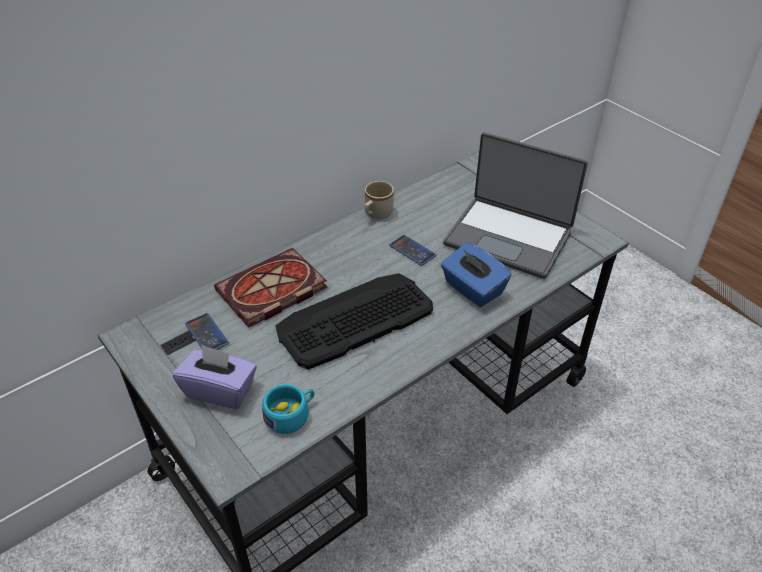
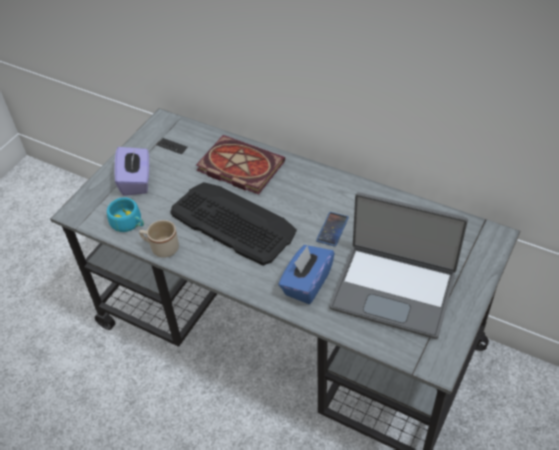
camera: 70 degrees right, 5 degrees up
phone [185,313,229,350] -> none
beige mug [365,181,394,219] -> beige mug moved to [139,220,179,258]
laptop [443,132,588,279] -> laptop turned 75 degrees counterclockwise [329,192,468,339]

